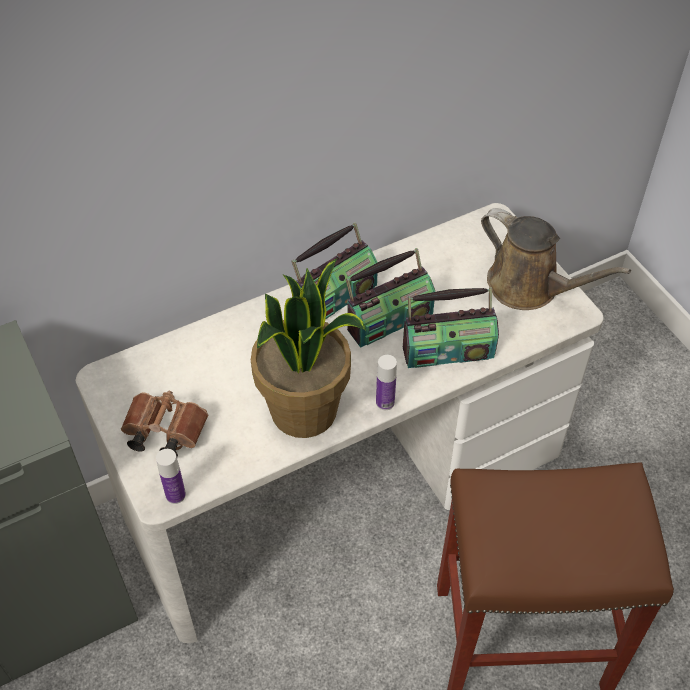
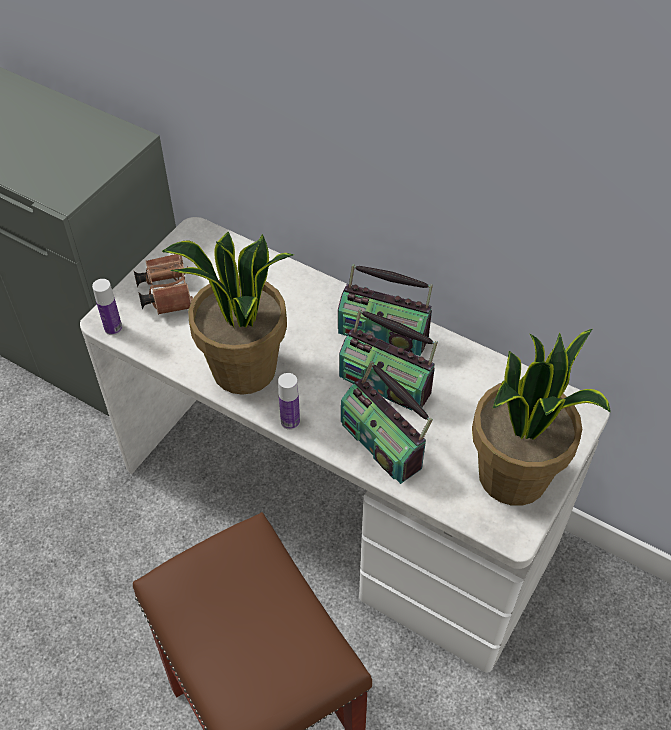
camera: 60 degrees right, 0 degrees up
brown watering can [481,208,631,310] -> potted plant [472,329,611,506]

